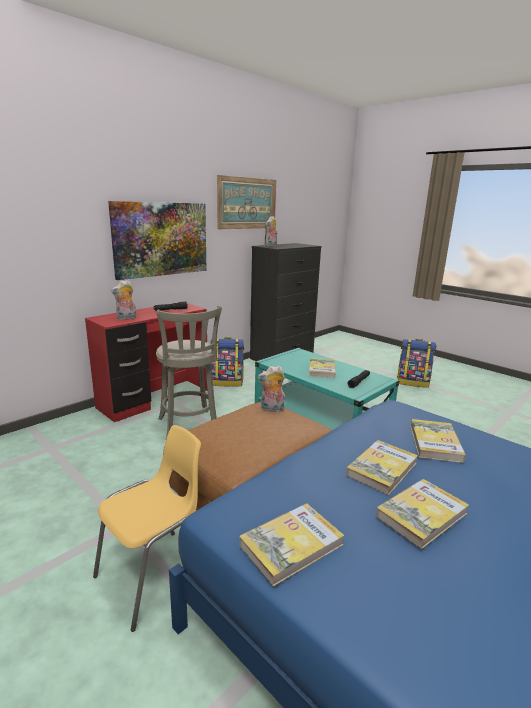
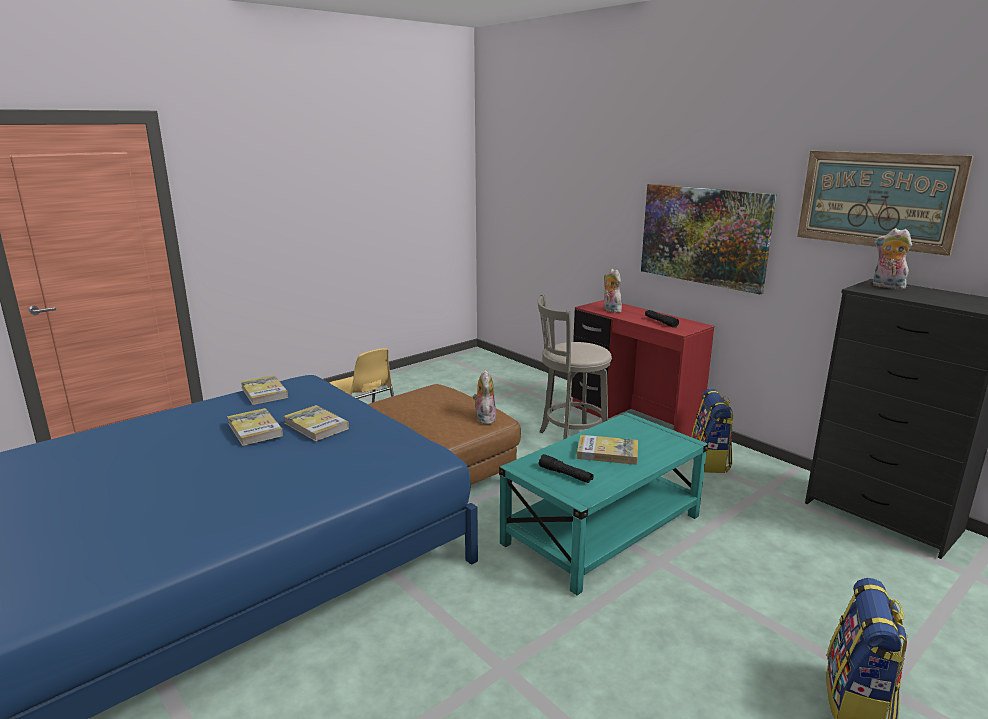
camera: 95 degrees right, 0 degrees up
book [410,419,466,463] -> none

